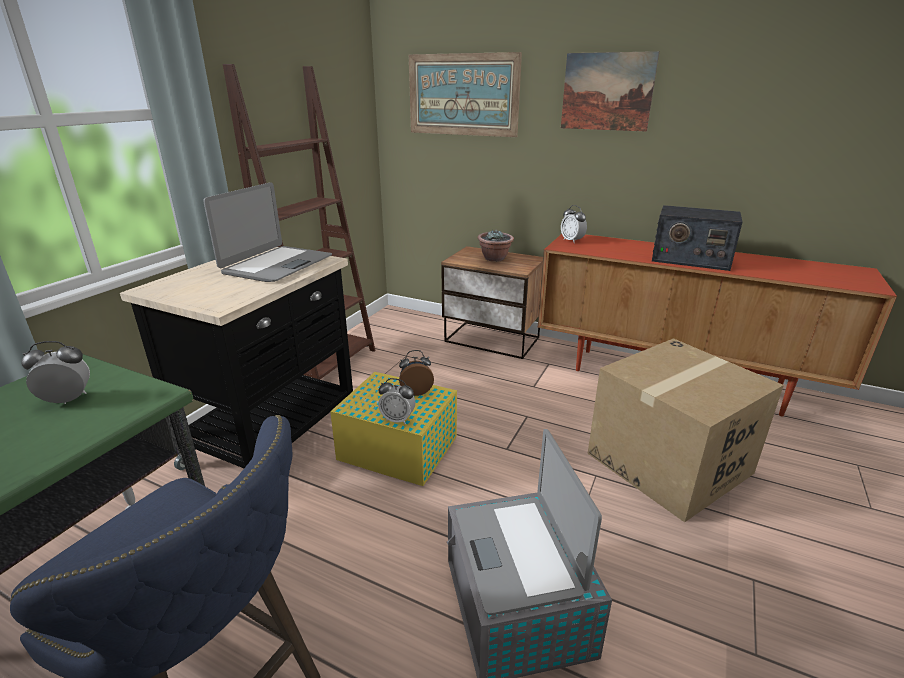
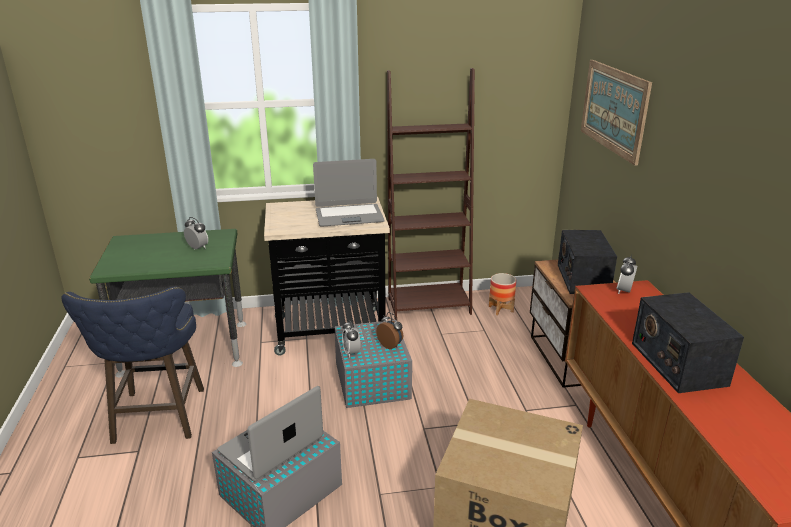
camera: 55 degrees right, 0 degrees up
yellow storage box [330,372,457,486] -> grey storage box [335,320,413,408]
potted plant [478,230,514,262] -> radio [558,230,617,294]
picture [561,51,659,132] -> none
none -> planter [489,273,516,315]

